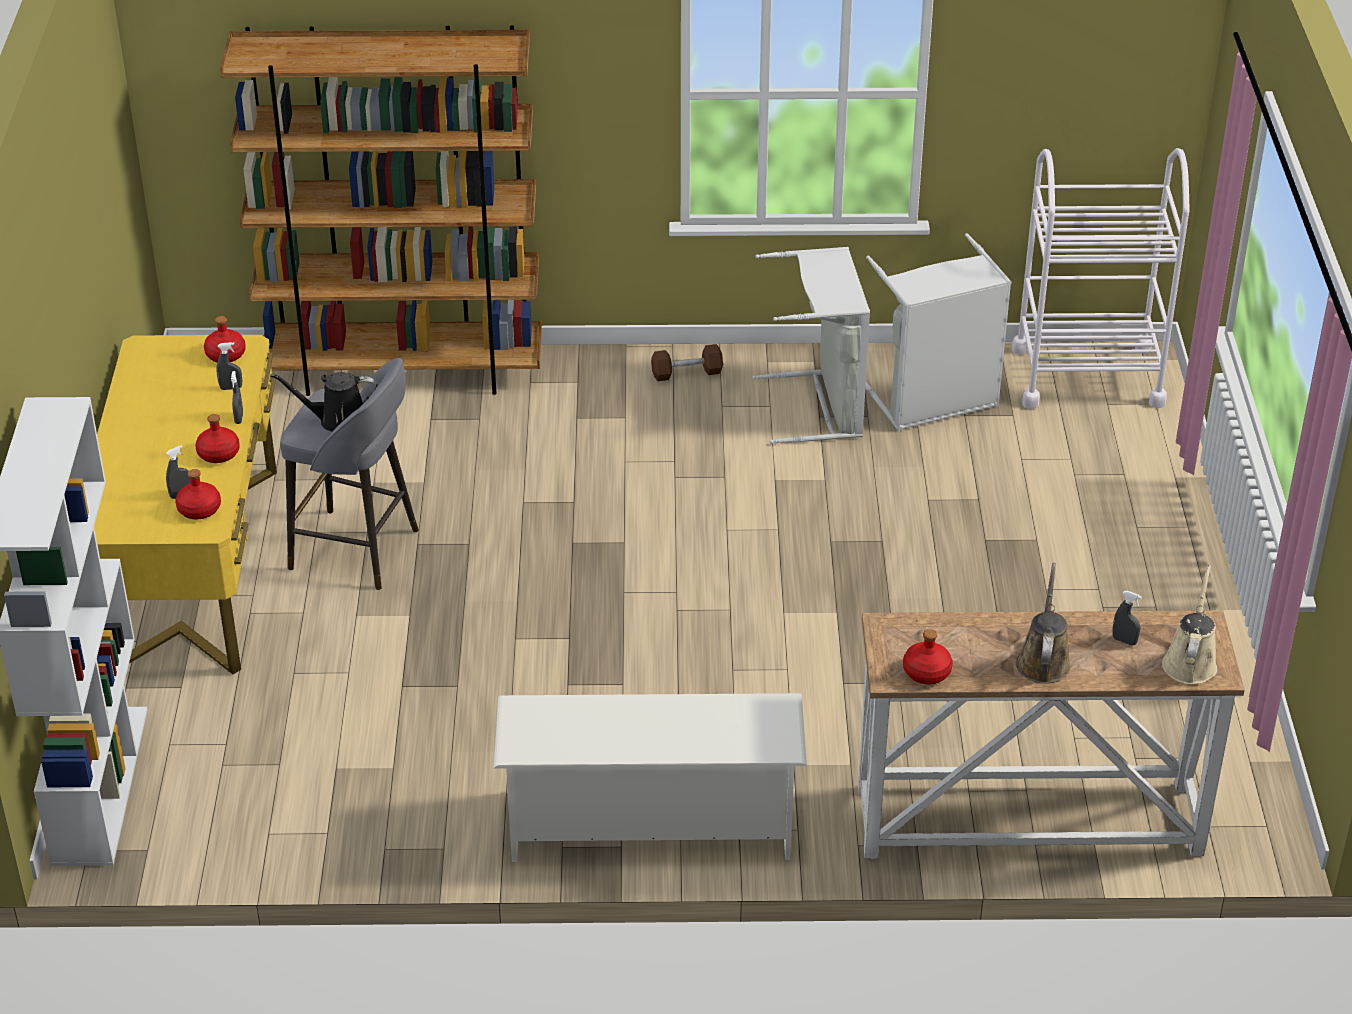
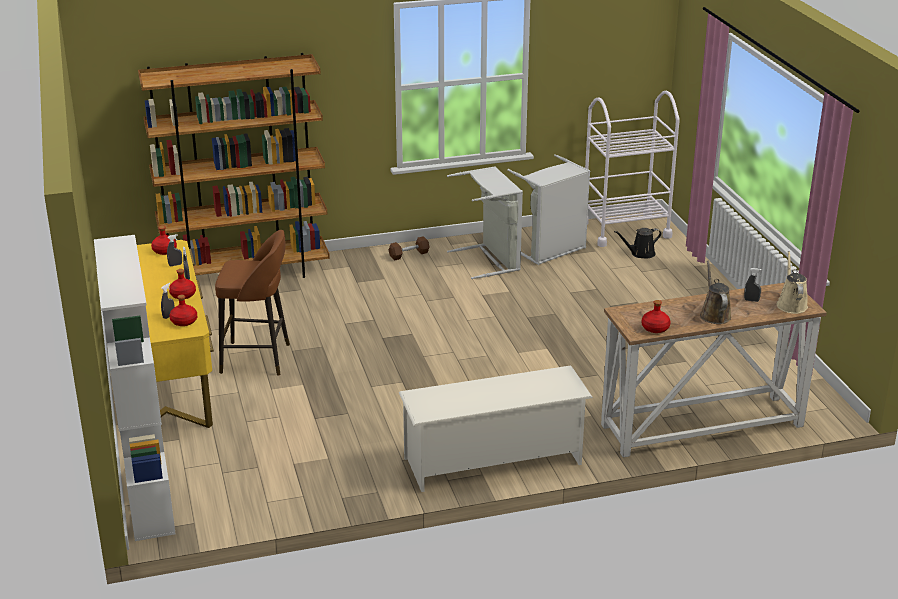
camera: 15 degrees left, 10 degrees down
black watering can [271,372,377,432] -> black watering can moved to [614,228,661,259]
grey stool [280,358,419,590] -> brown stool [215,230,290,376]

